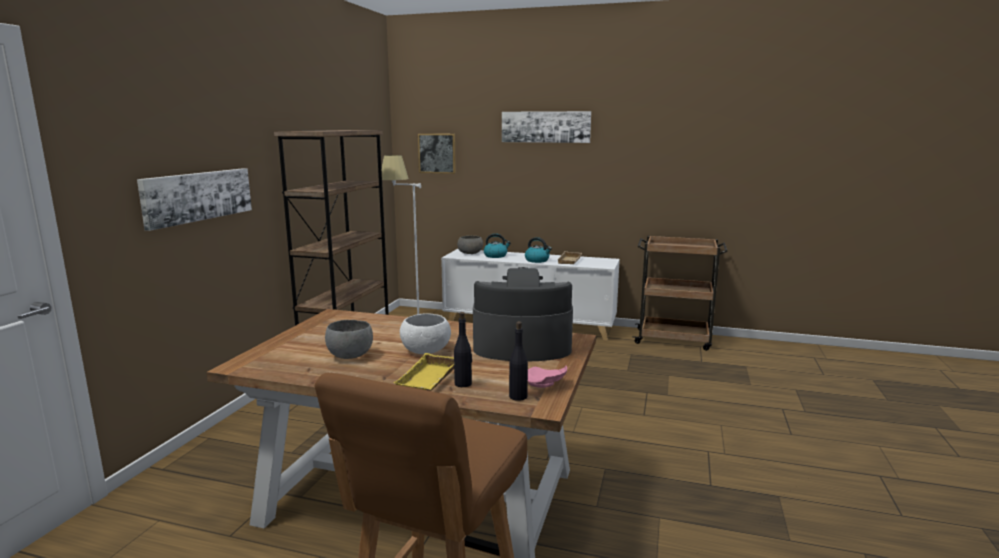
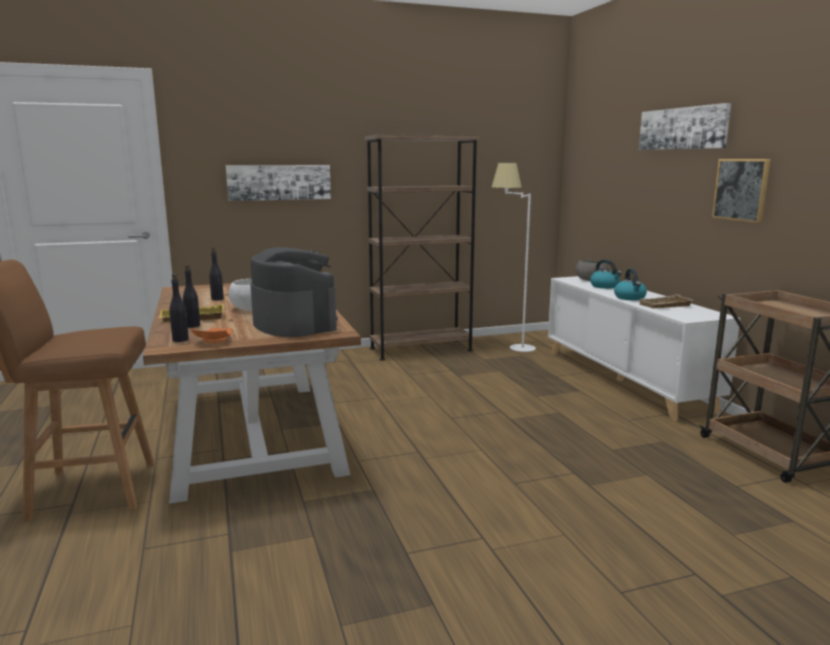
camera: 55 degrees right, 0 degrees up
grey bowl [325,320,373,359] -> black bottle [209,247,224,301]
picture [418,134,456,174] -> picture moved to [712,159,770,223]
pink plate [528,366,567,388] -> orange plate [191,328,232,343]

